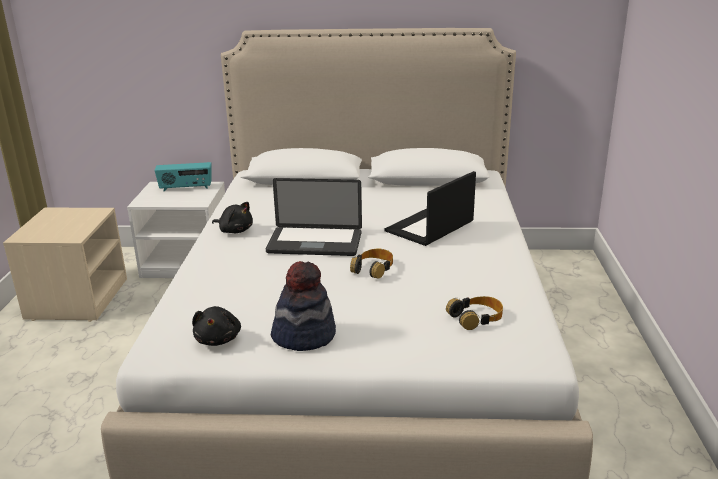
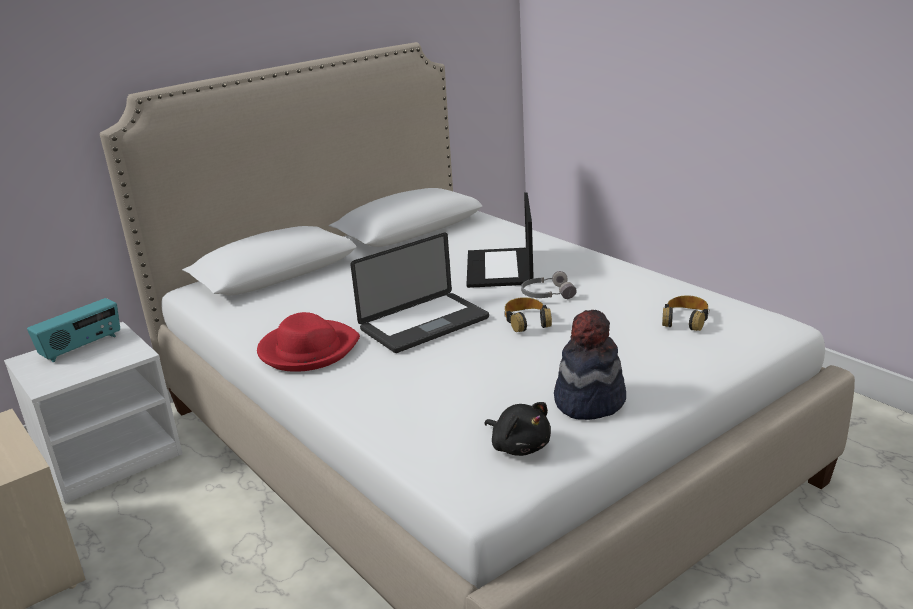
camera: 40 degrees left, 0 degrees up
black plush toy [212,202,253,233] -> red hat [257,312,360,372]
none -> grey headphones [521,271,577,299]

